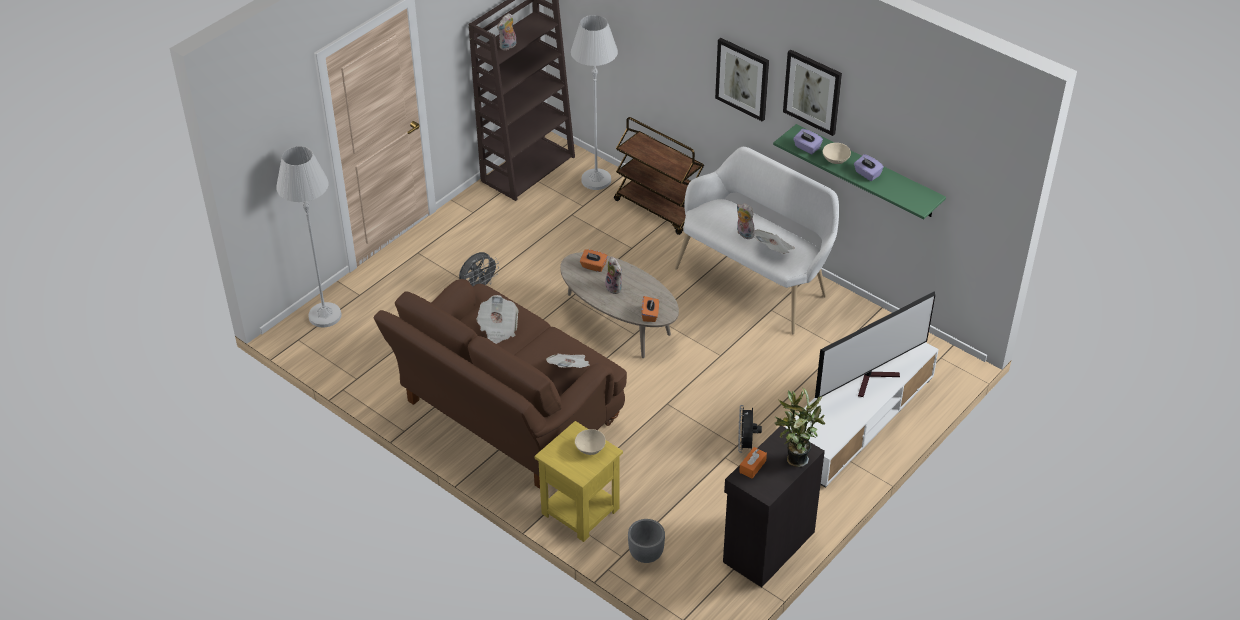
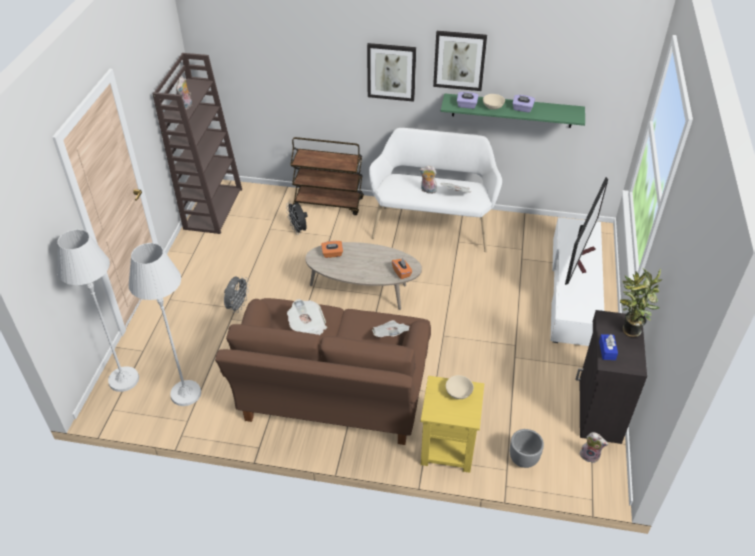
camera: 30 degrees left, 0 degrees up
white floor lamp [571,15,618,190] -> white floor lamp moved to [129,243,201,406]
plush toy [605,257,622,294] -> plush toy moved to [580,432,608,463]
black fan [738,405,762,453] -> black fan moved to [286,202,308,235]
orange tissue box [739,447,767,479] -> blue tissue box [599,334,618,360]

